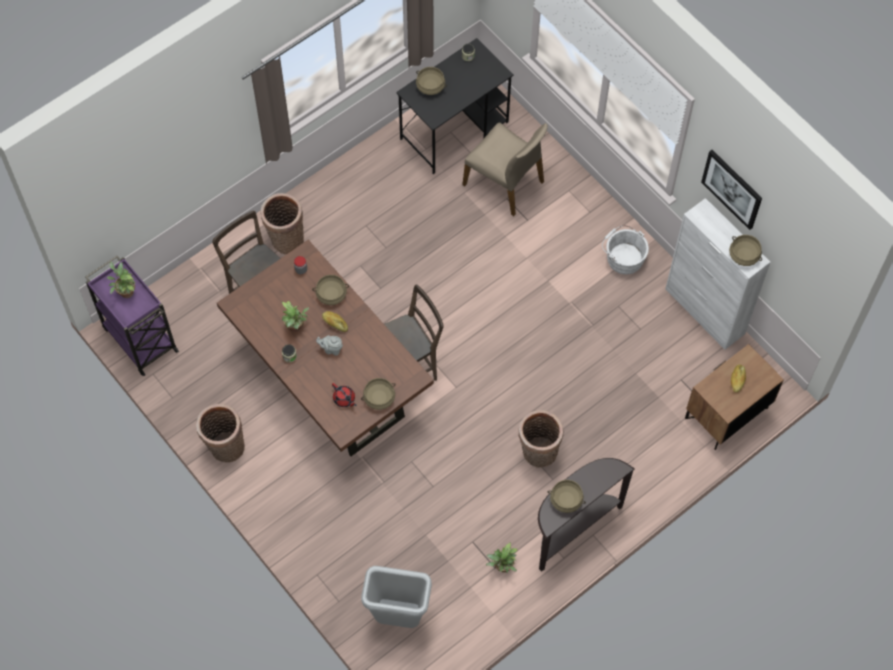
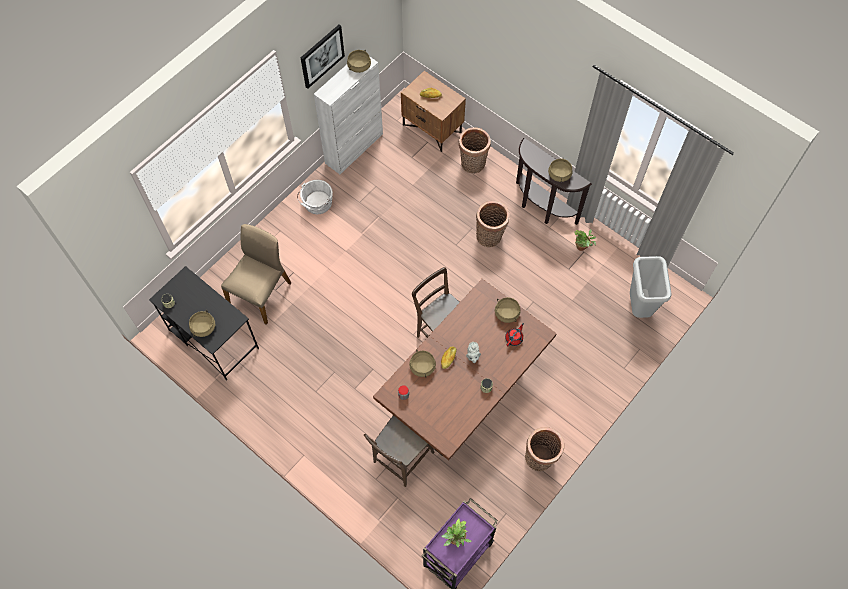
camera: 100 degrees left, 0 degrees up
basket [261,193,304,255] -> basket moved to [459,127,491,173]
potted plant [282,301,309,332] -> none

